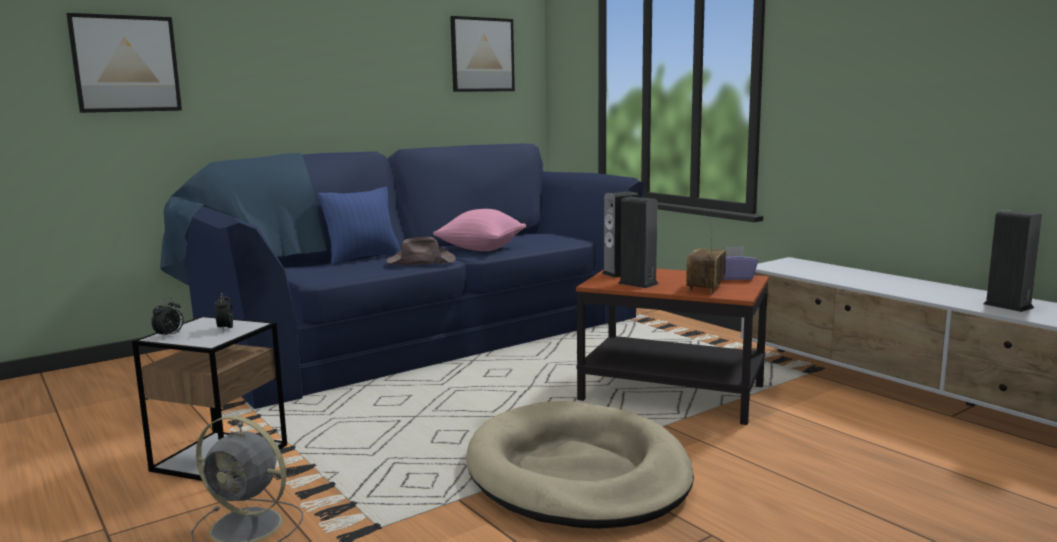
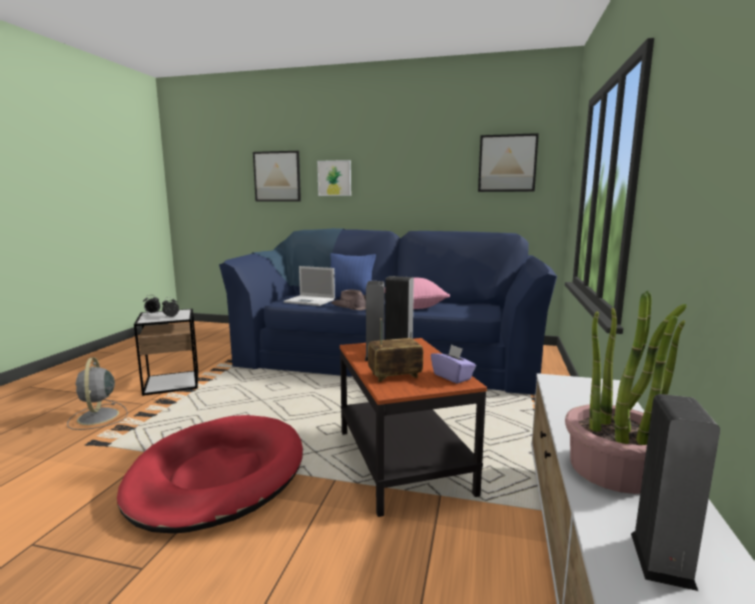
camera: 50 degrees right, 0 degrees up
beige dog bed [466,401,694,529] -> red dog bed [117,415,303,534]
none -> laptop [284,266,335,306]
none -> picture [317,160,351,196]
none -> potted plant [565,291,687,494]

